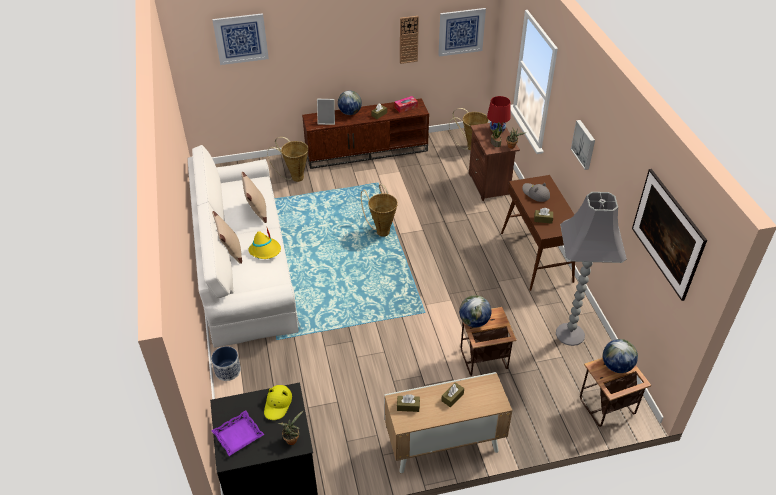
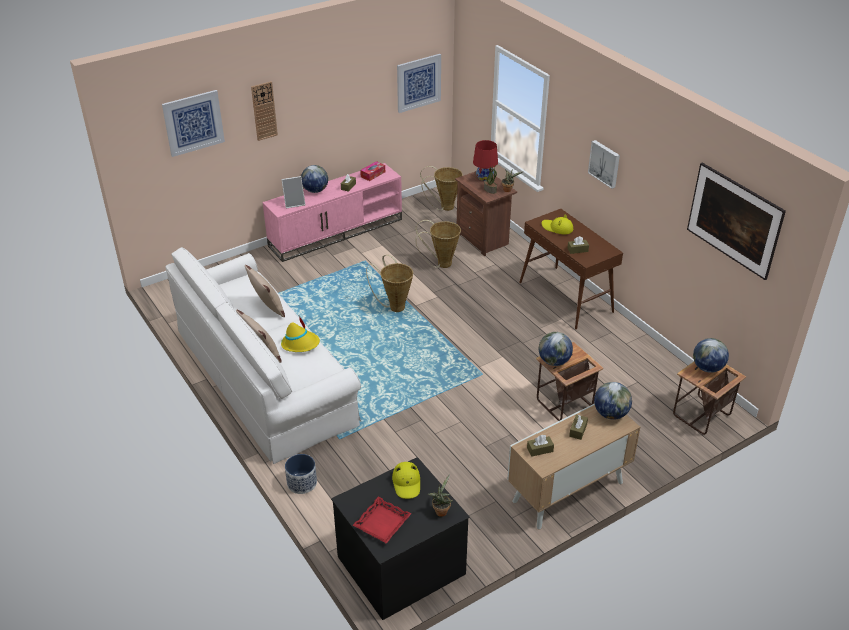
camera: 20 degrees left, 5 degrees down
purple tray [211,410,264,456] -> red tray [352,497,412,544]
basket [267,137,308,182] -> basket moved to [415,220,461,268]
brown tv stand [302,98,429,169] -> pink tv stand [262,163,402,262]
wall clock [400,16,419,64] -> wall clock moved to [251,81,278,141]
grey hat [522,183,550,202] -> yellow hat [542,214,573,234]
grey floor lamp [556,192,627,346] -> none
none -> globe [594,382,632,420]

